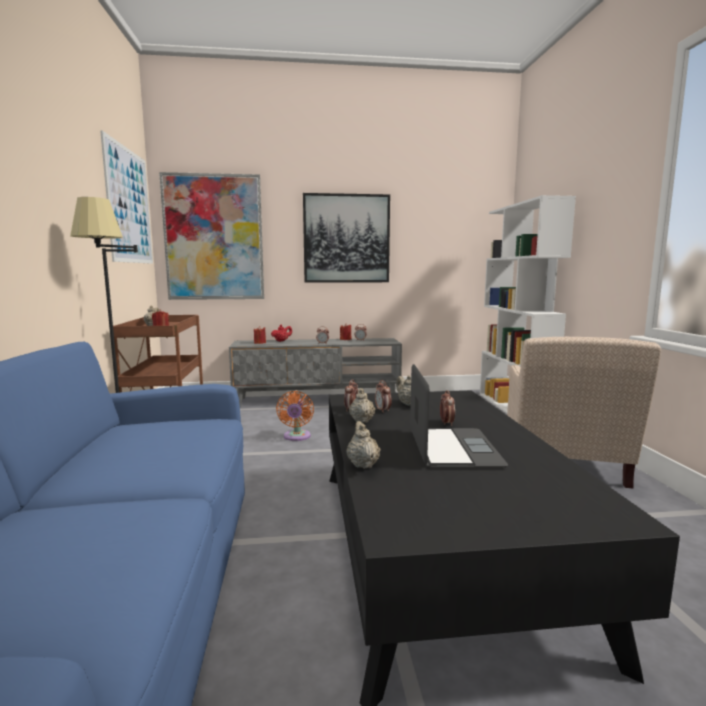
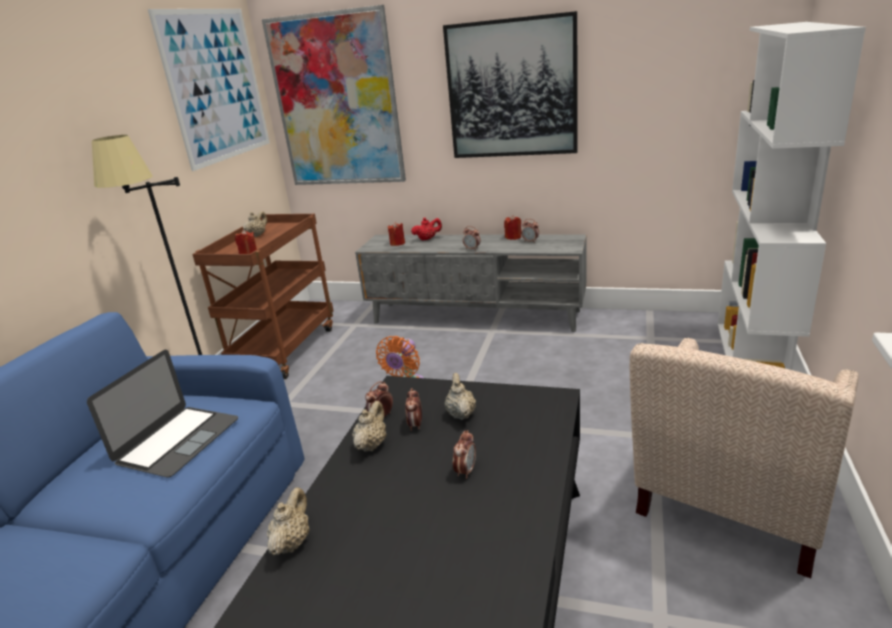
camera: 25 degrees right, 15 degrees up
laptop [410,364,508,468] -> laptop moved to [87,350,238,477]

